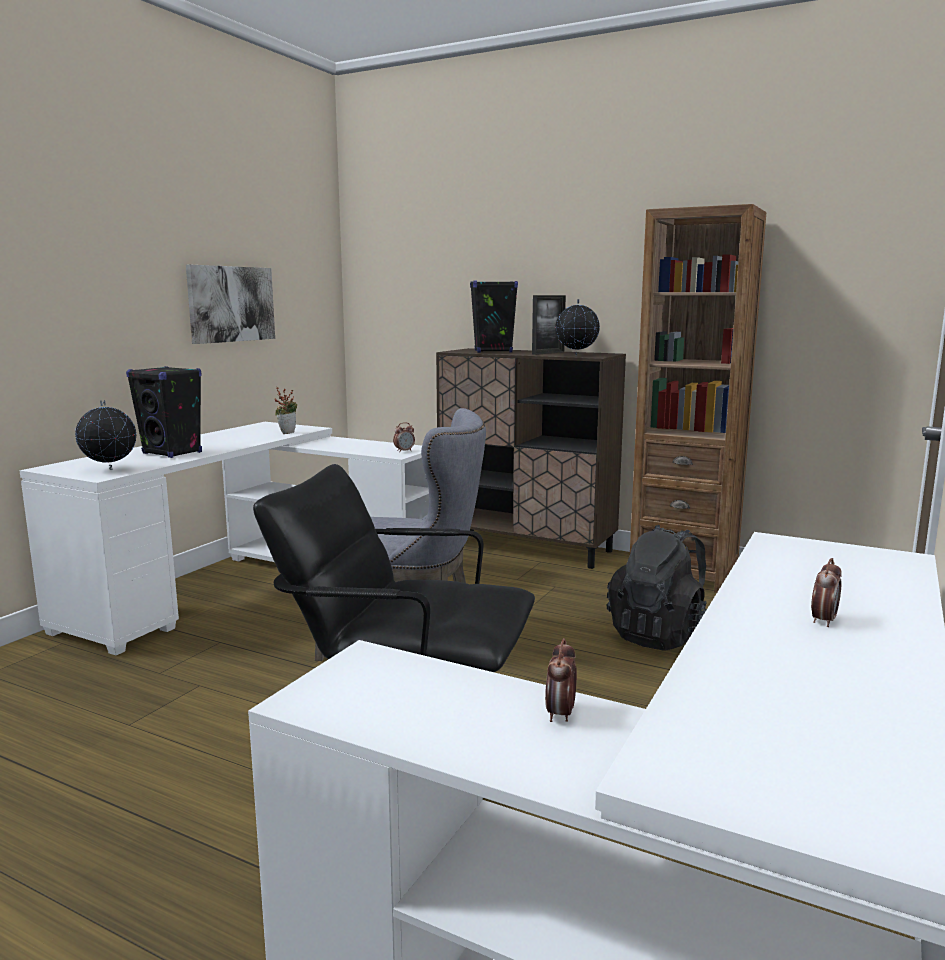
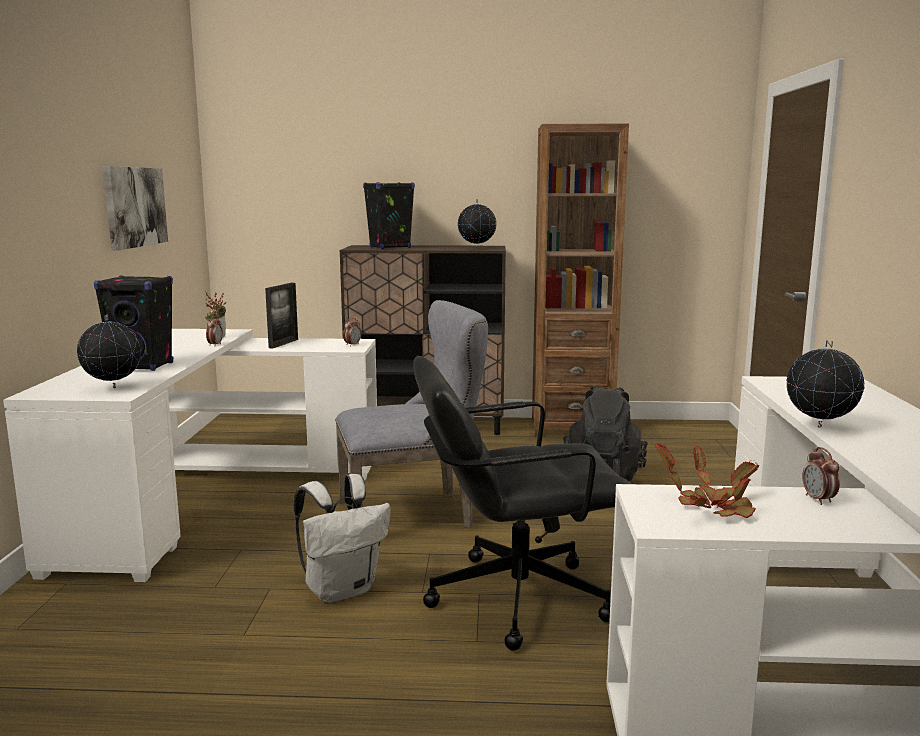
camera: 25 degrees left, 0 degrees up
picture frame [532,295,566,355] -> picture frame moved to [265,283,298,349]
alarm clock [811,558,842,627] -> alarm clock moved to [206,316,223,346]
none -> white backpack [294,474,391,603]
none -> potted plant [655,443,759,518]
none -> globe [786,340,865,427]

